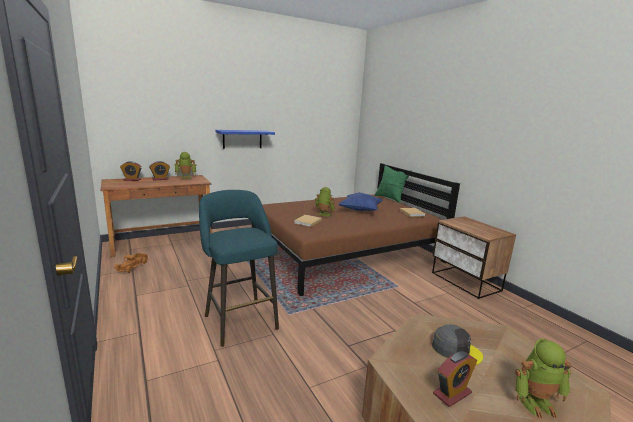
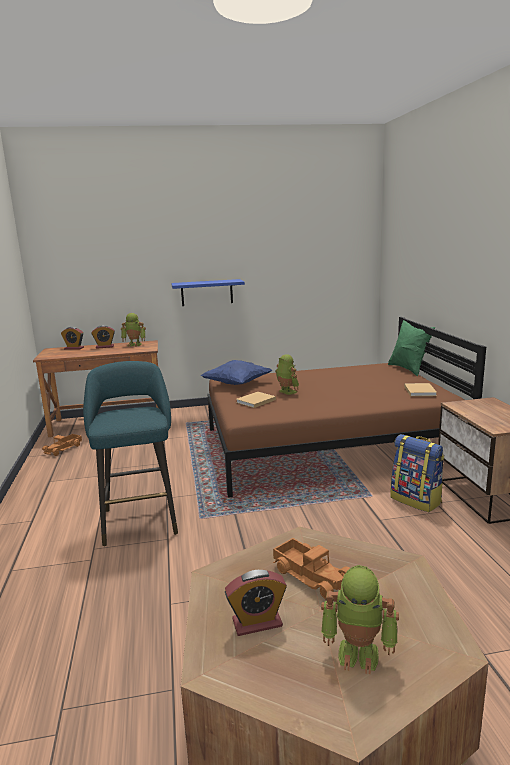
camera: 20 degrees right, 0 degrees up
blue pillow [338,193,383,211] -> blue pillow moved to [201,360,272,385]
grey cap [432,325,483,365] -> toy truck [273,538,350,599]
none -> backpack [391,434,444,512]

